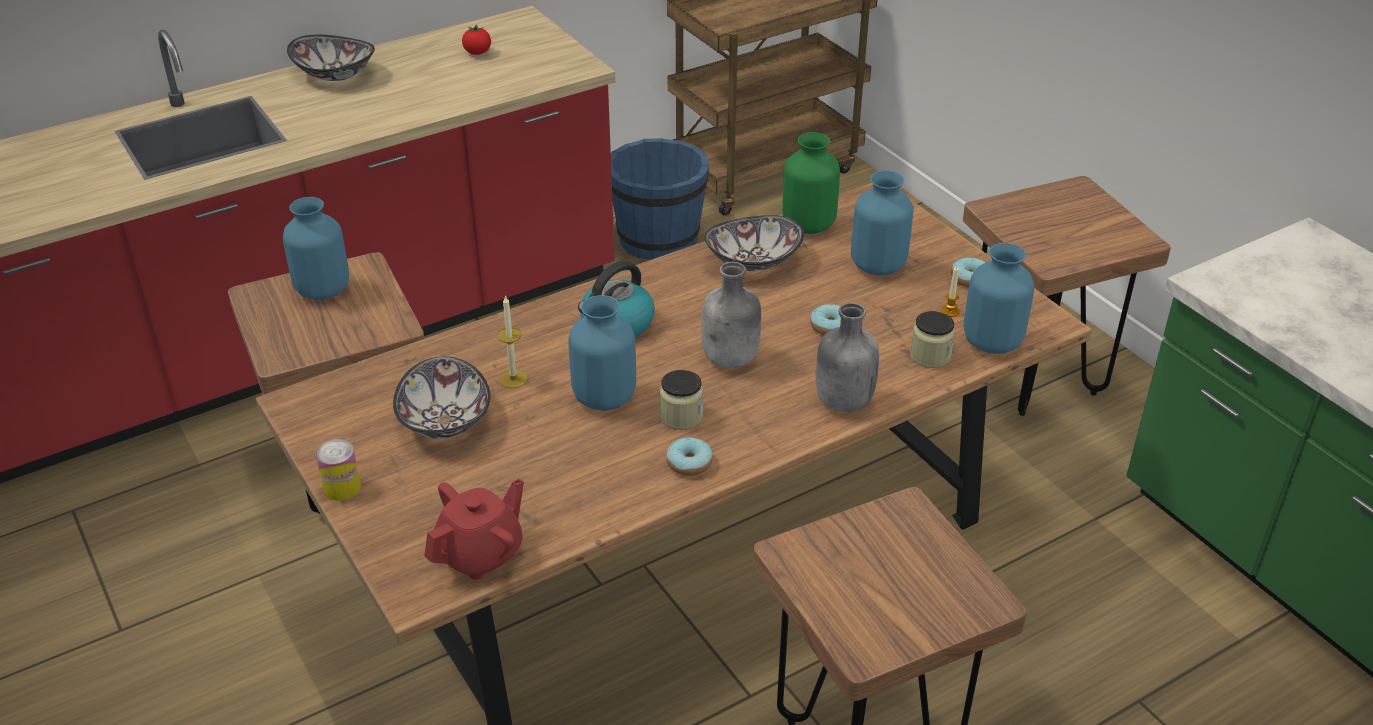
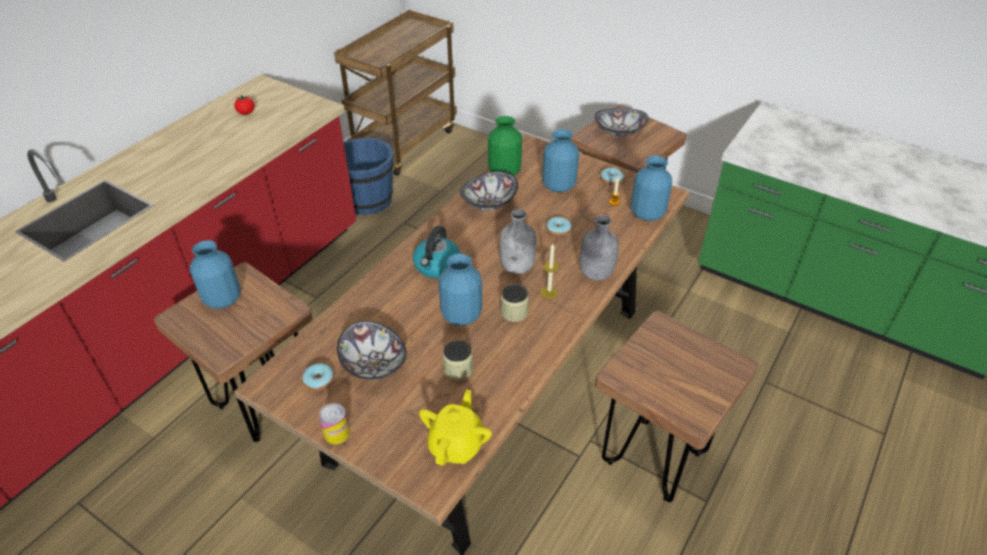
camera: 25 degrees left, 5 degrees up
bowl [287,34,375,81] -> bowl moved to [595,108,649,137]
red teapot [424,478,524,580] -> yellow teapot [419,389,492,466]
candle [497,295,528,388] -> candle moved to [540,244,559,299]
donut [666,437,713,476] -> donut moved to [302,363,334,391]
jar [910,311,955,368] -> jar moved to [443,340,473,381]

